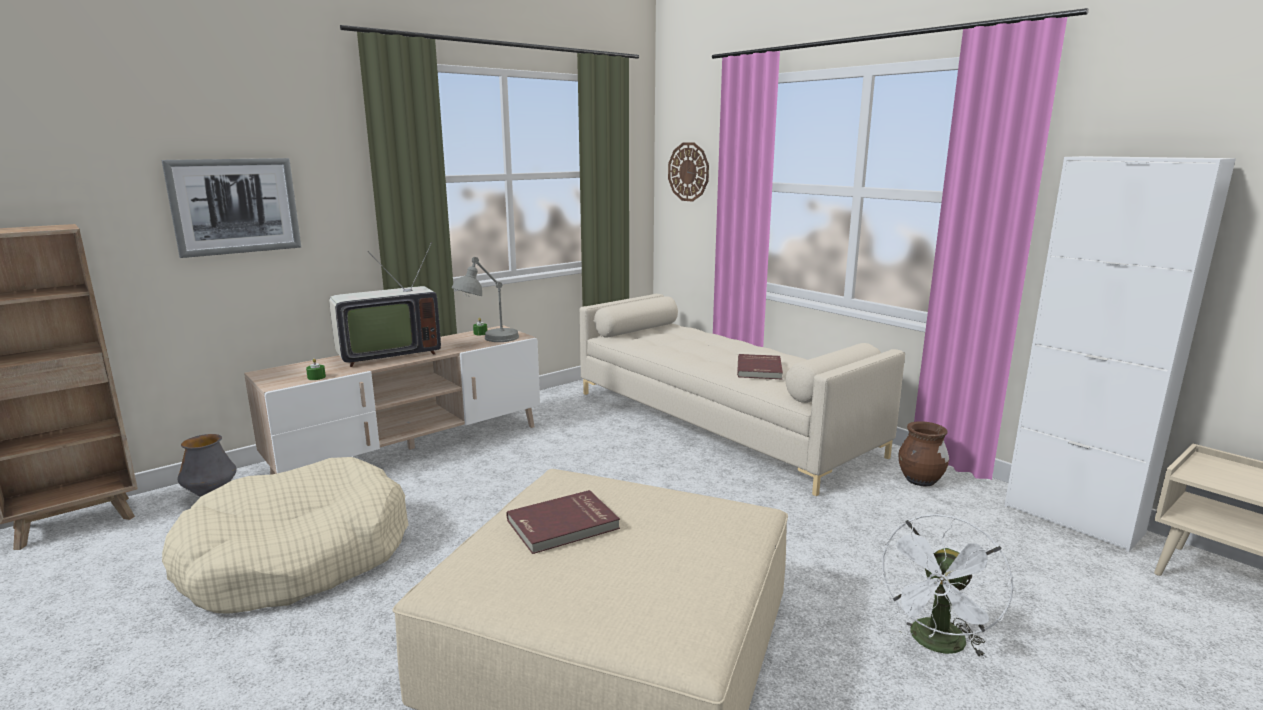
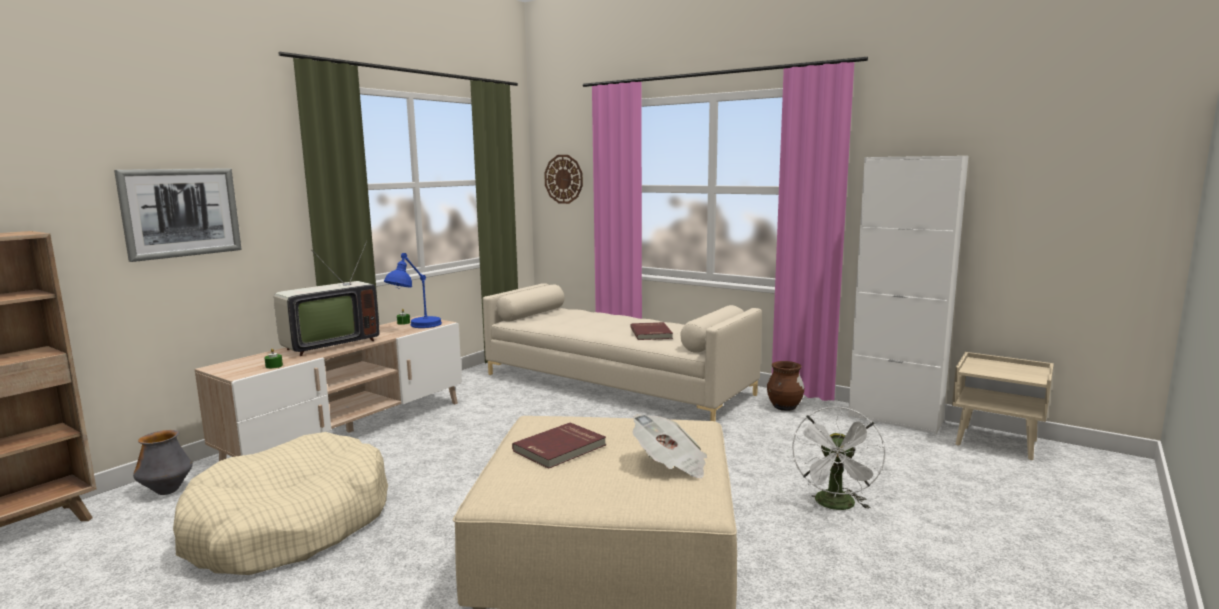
camera: 15 degrees left, 5 degrees down
grey table lamp [451,257,519,342] -> blue table lamp [384,253,442,328]
none -> newspaper [632,414,707,478]

